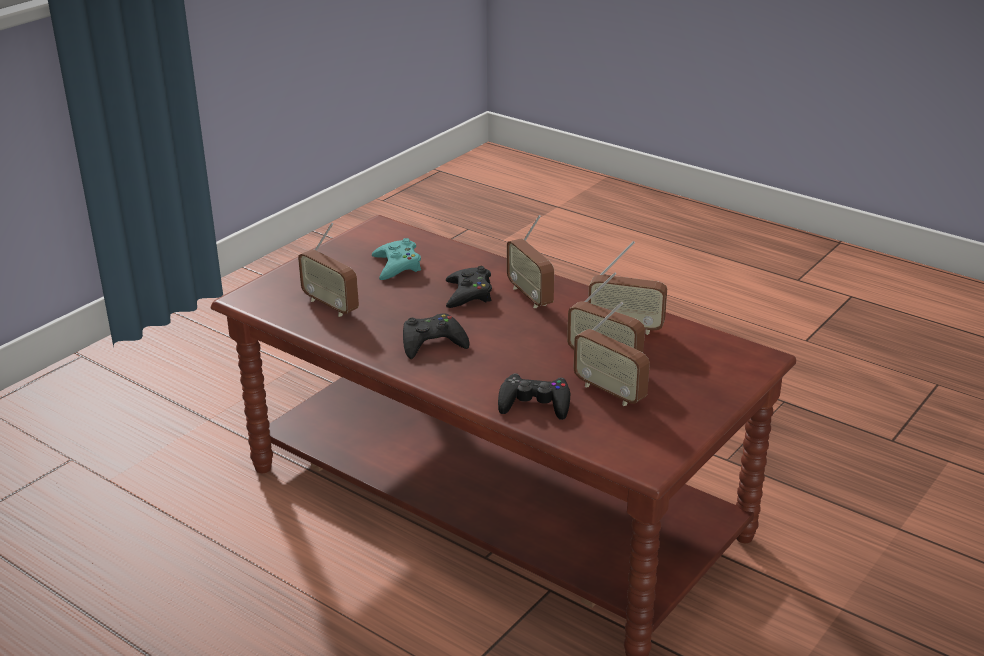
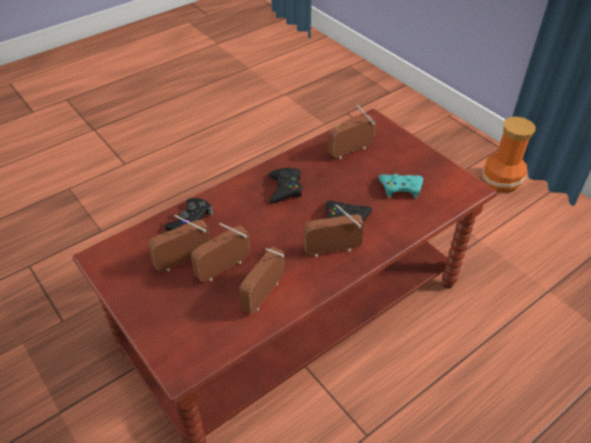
camera: 105 degrees right, 15 degrees up
none -> vase [483,117,535,193]

